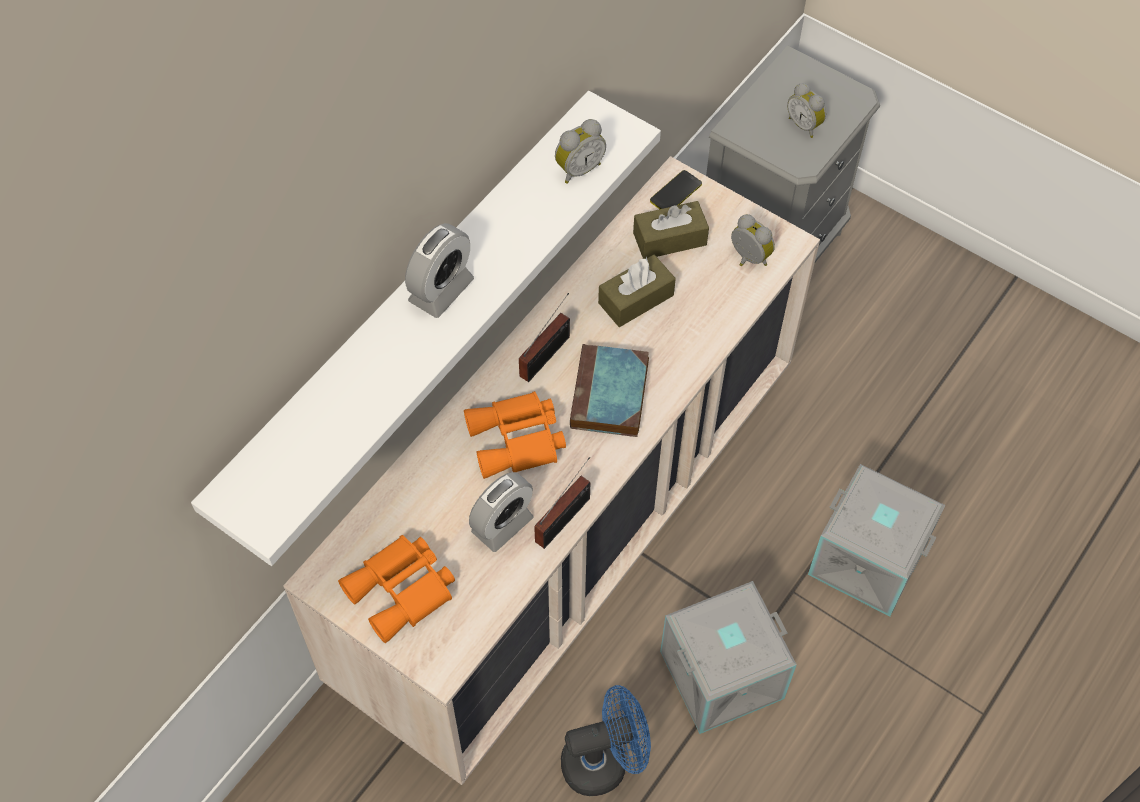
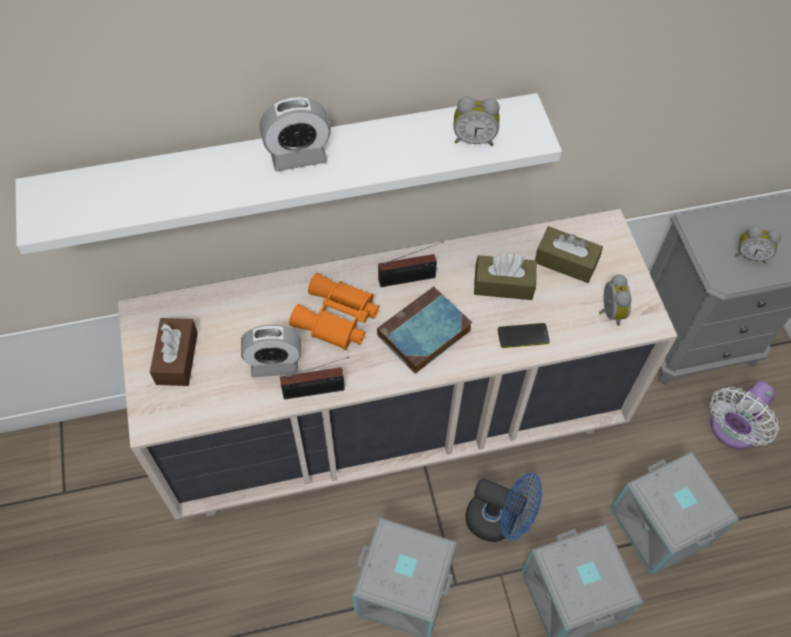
camera: 40 degrees right, 0 degrees up
orange binoculars [338,535,455,643] -> brown tissue box [150,318,198,386]
blue fan [561,685,651,796] -> blue fan moved to [466,473,542,542]
phone [650,170,702,209] -> phone moved to [498,323,550,348]
alarm clock [787,83,826,138] -> alarm clock turned 75 degrees counterclockwise [735,225,781,264]
none -> grey storage box [610,452,739,575]
none -> white fan [710,381,779,449]

